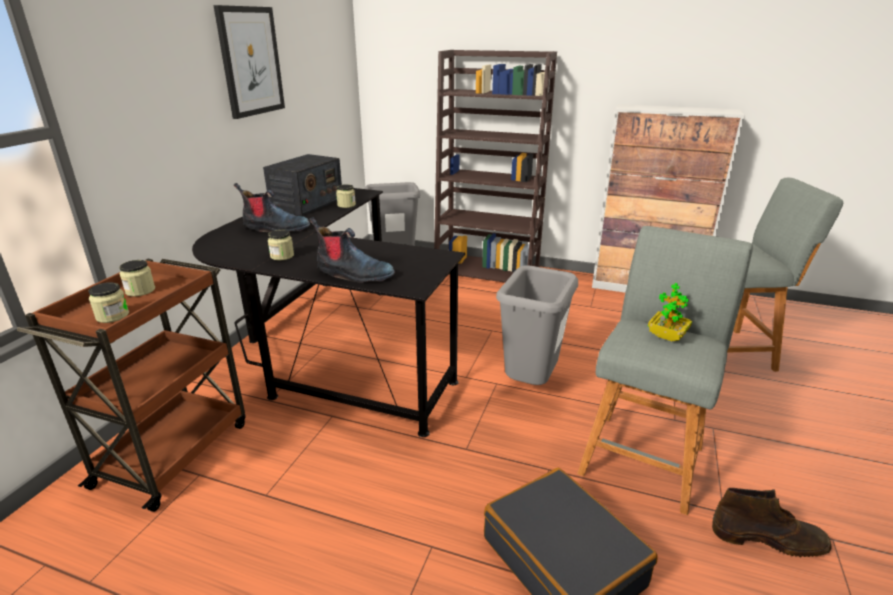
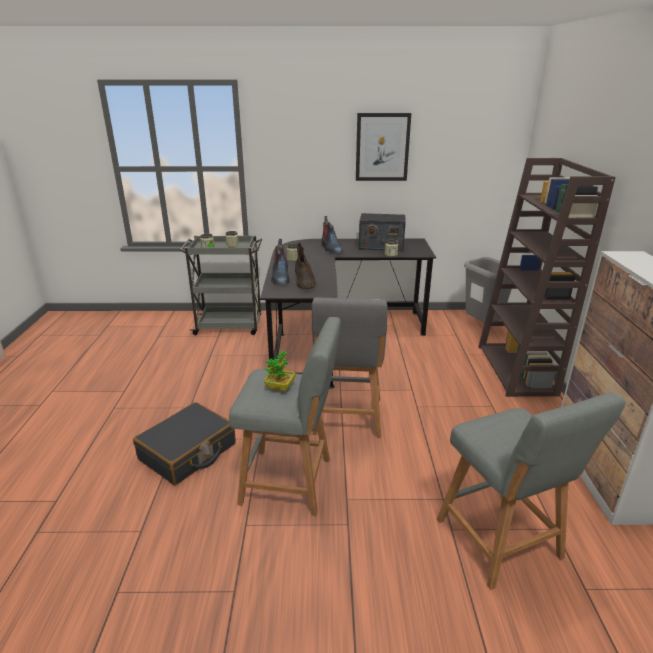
camera: 70 degrees right, 0 degrees up
brown cart [17,259,246,512] -> grey cart [179,236,262,335]
grey trash can [496,265,578,385] -> grey stool [312,297,388,438]
brown boot [712,488,831,557] -> brown boot moved to [295,243,316,289]

